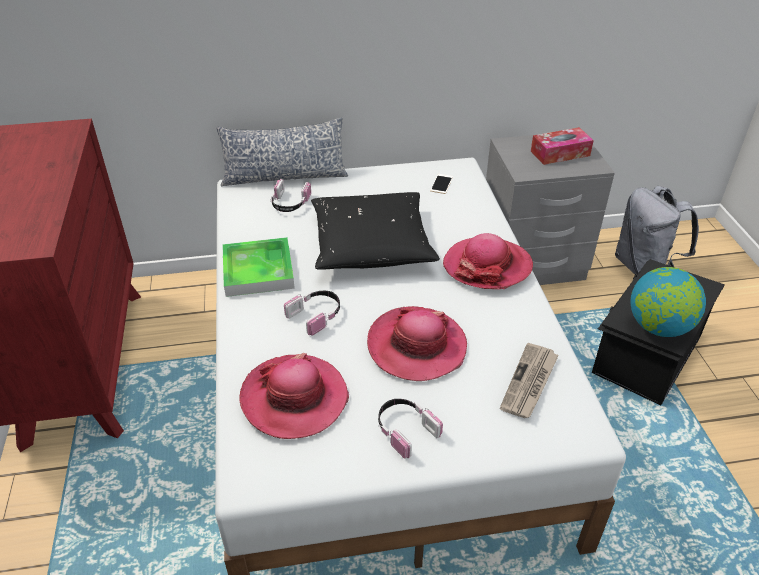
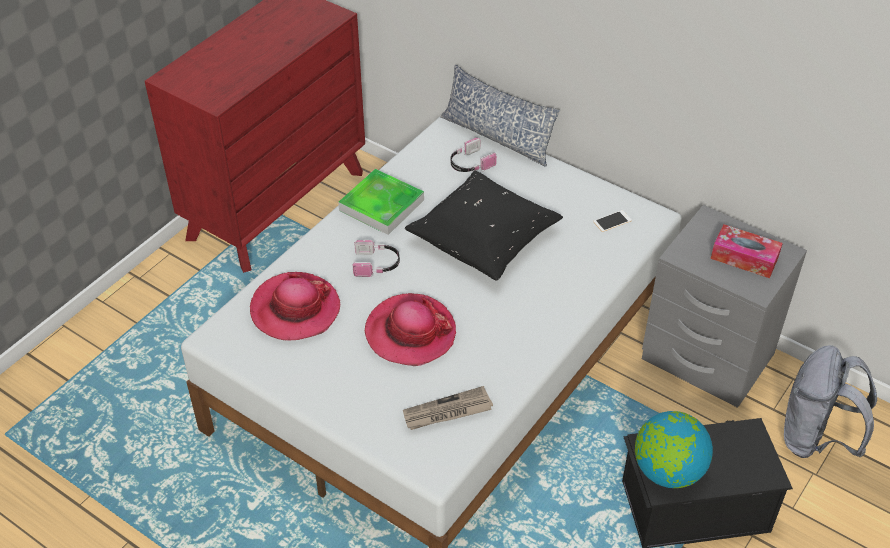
camera: 45 degrees right, 5 degrees up
headphones [378,399,443,459] -> none
hat [443,233,533,290] -> none

